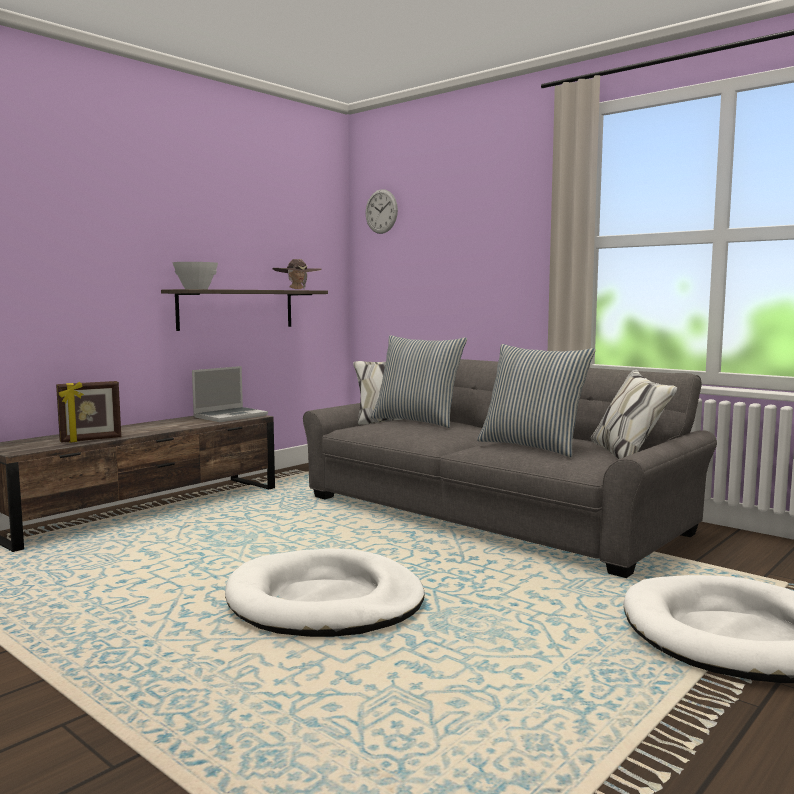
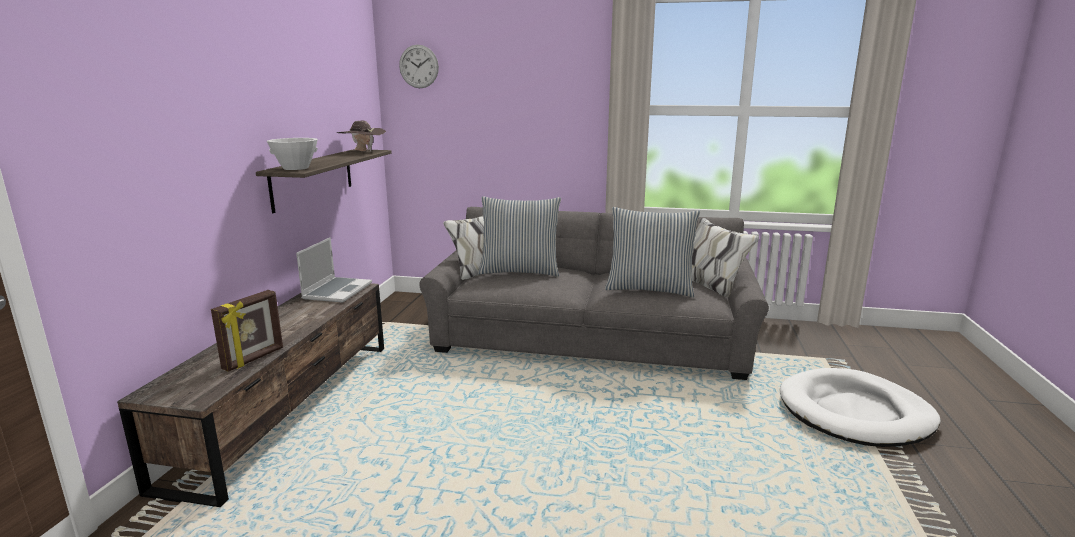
camera: 30 degrees left, 10 degrees up
white dog bed [225,549,425,637] -> none

